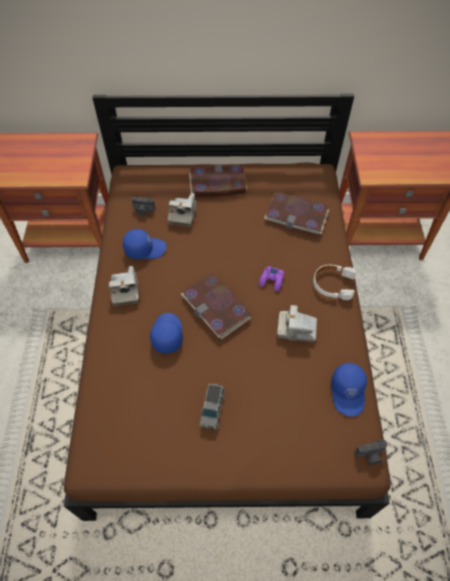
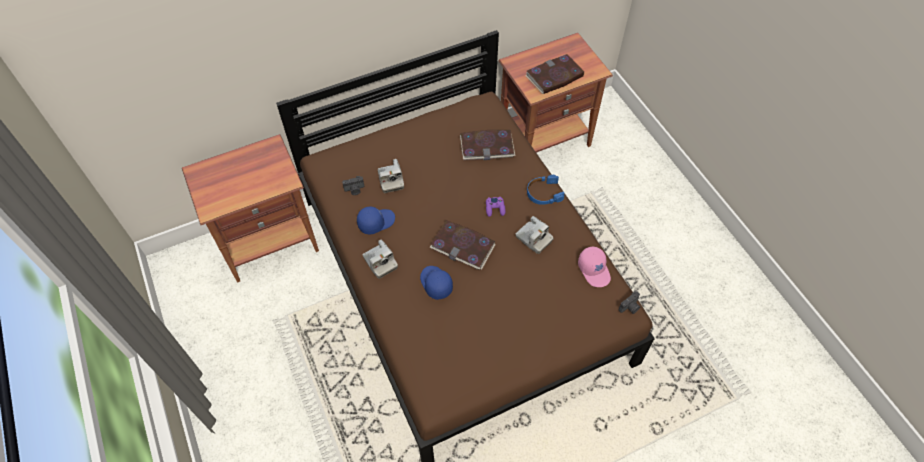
camera: 25 degrees left, 0 degrees up
book [189,165,247,197] -> book moved to [525,54,585,94]
grey toy car [199,383,225,429] -> none
camera [277,305,317,342] -> camera turned 120 degrees counterclockwise [516,216,554,254]
white headphones [313,265,357,300] -> blue headphones [527,175,565,205]
blue cap [331,363,367,416] -> pink cap [578,246,611,287]

